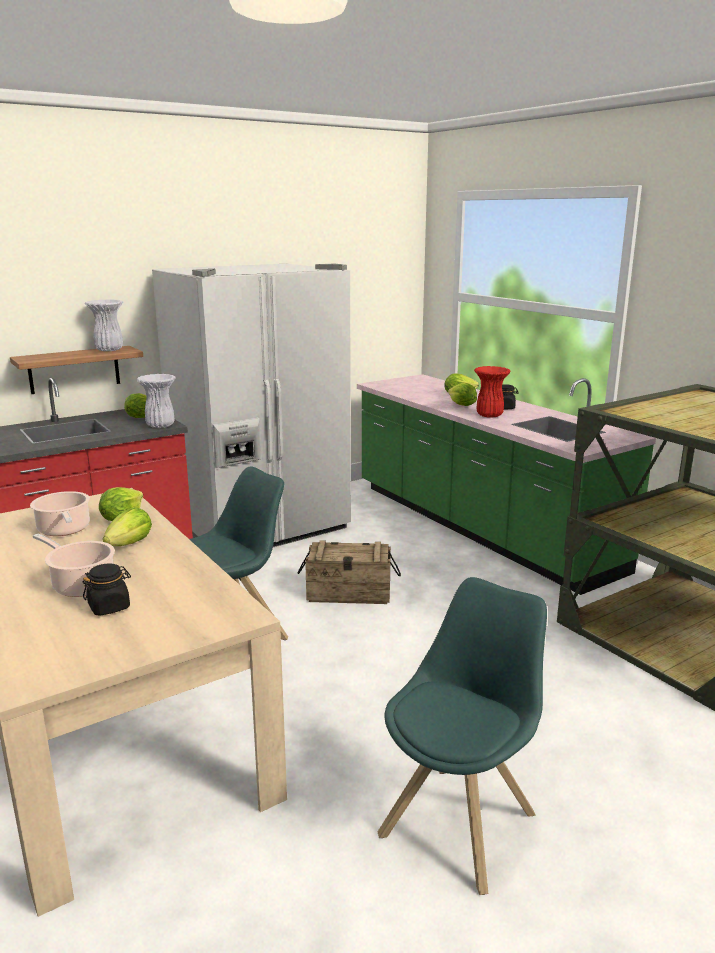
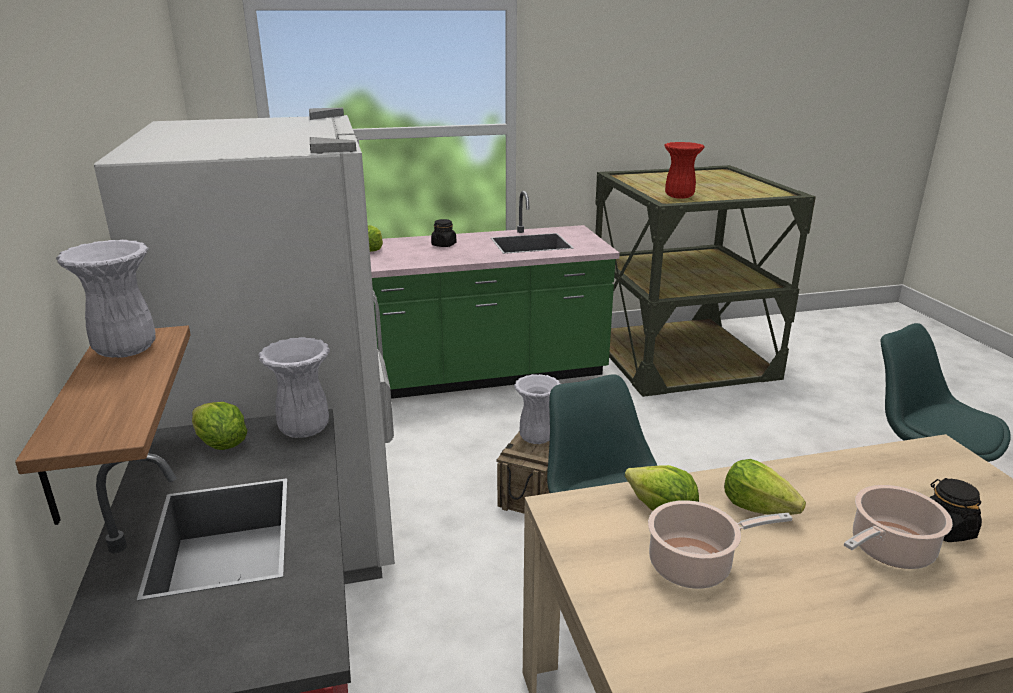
camera: 70 degrees left, 5 degrees up
lettuce [448,383,477,406] -> none
red vase [474,366,511,418] -> red vase moved to [664,142,705,199]
none -> white vase [514,374,560,444]

